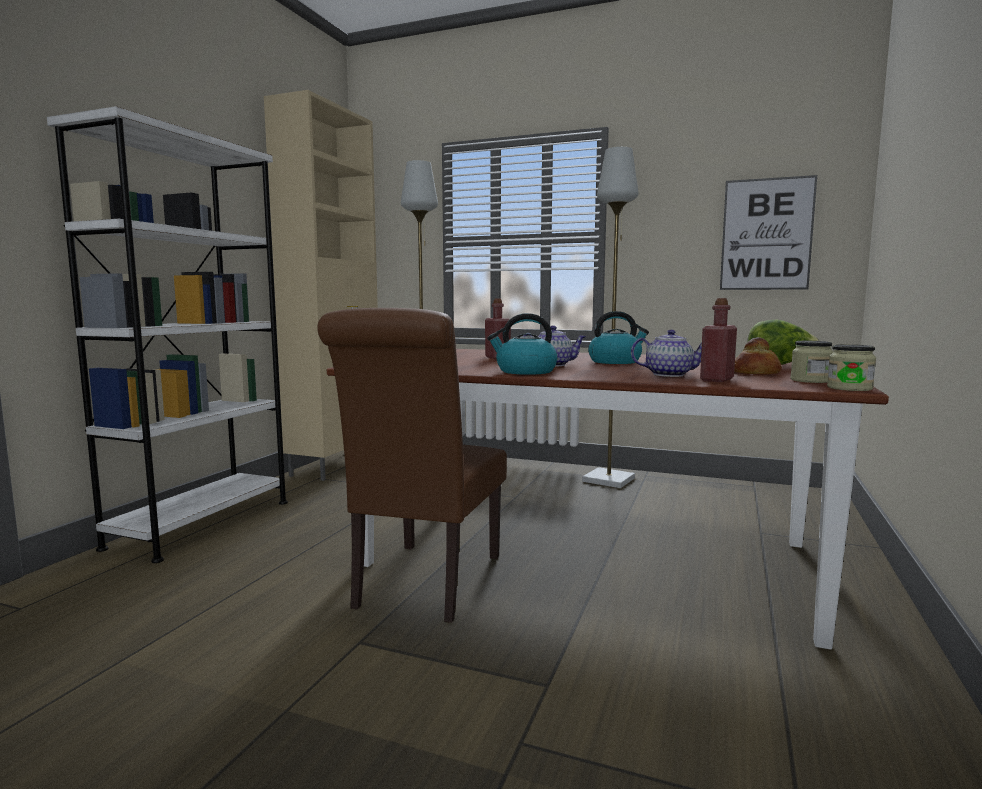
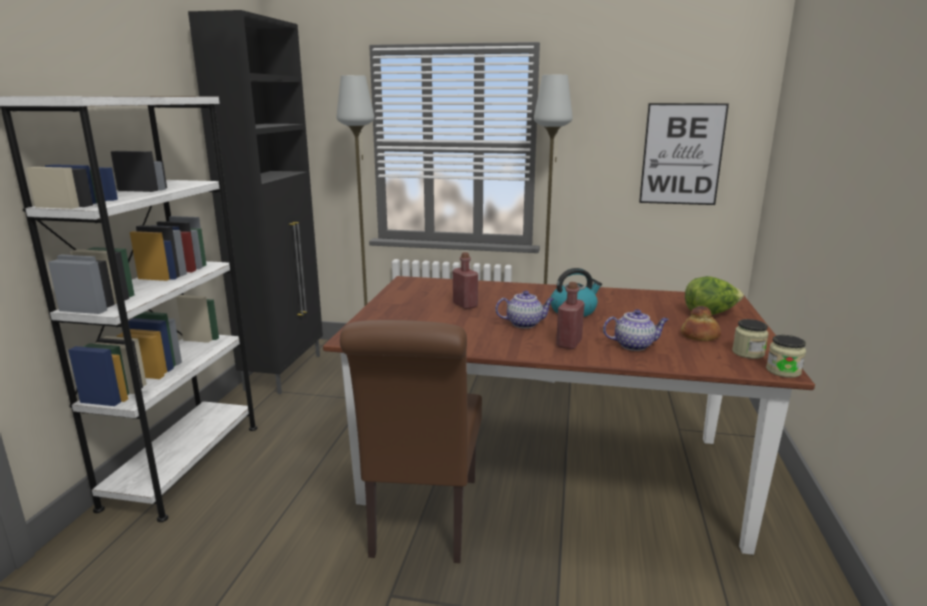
camera: 10 degrees left, 10 degrees up
beige cabinet [264,90,378,481] -> black cabinet [188,10,323,394]
kettle [487,313,557,375] -> none
red bottle [700,298,737,382] -> red bottle moved to [556,282,585,349]

